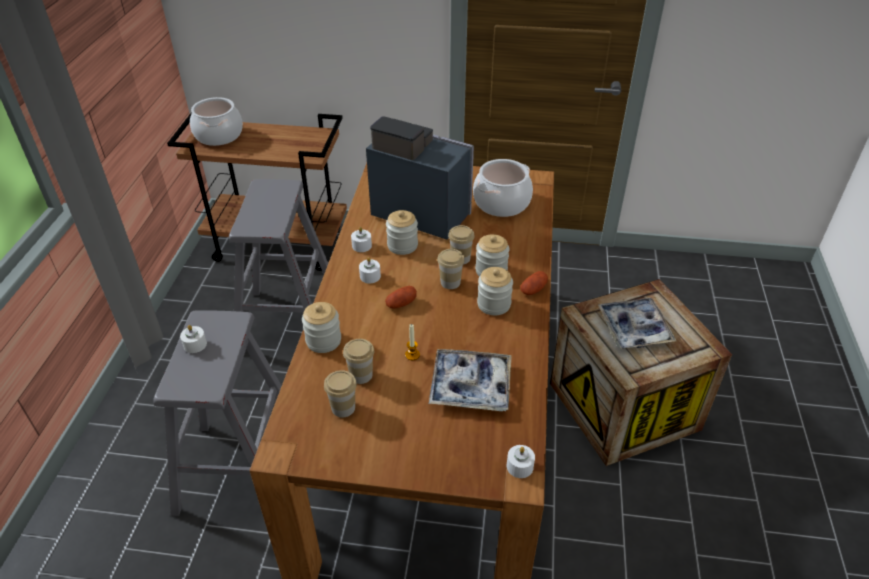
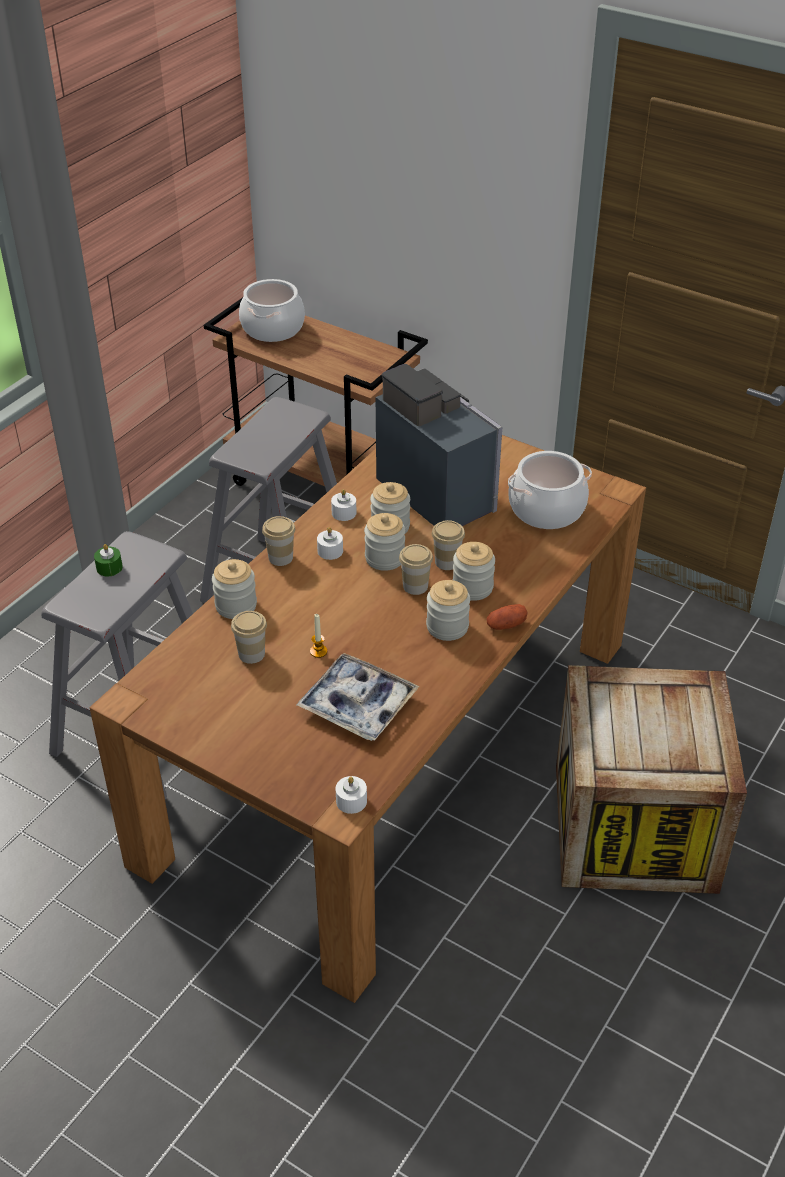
camera: 25 degrees right, 0 degrees up
white candle [180,325,207,353] -> green candle [94,544,123,576]
cup [324,370,357,417] -> cup moved to [262,516,295,566]
potato [385,286,417,309] -> none
tray [598,298,677,349] -> none
none -> jar [364,513,405,571]

